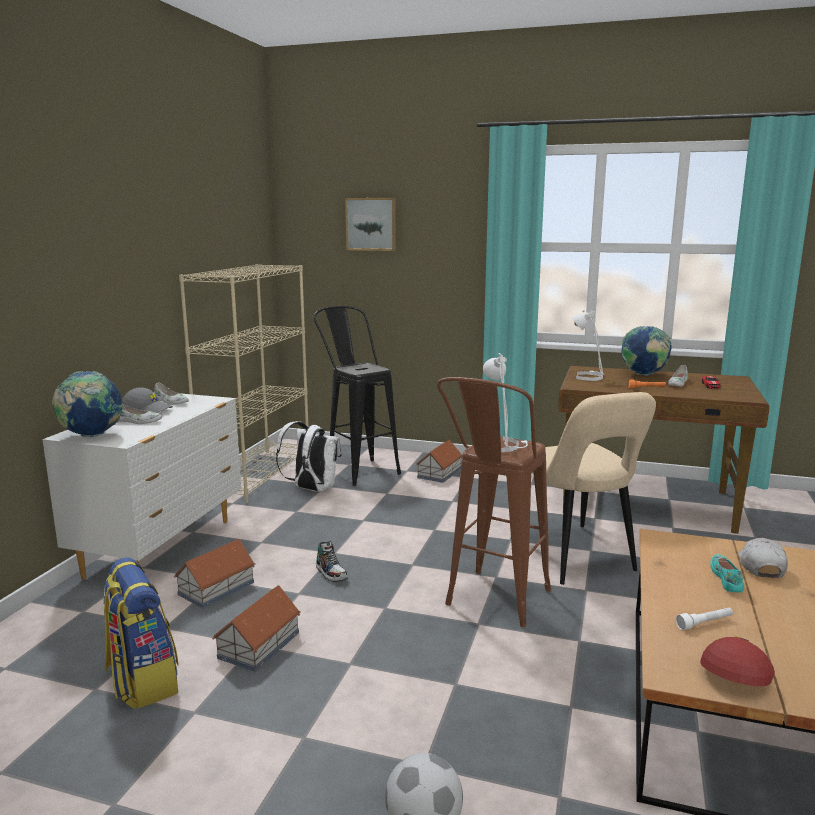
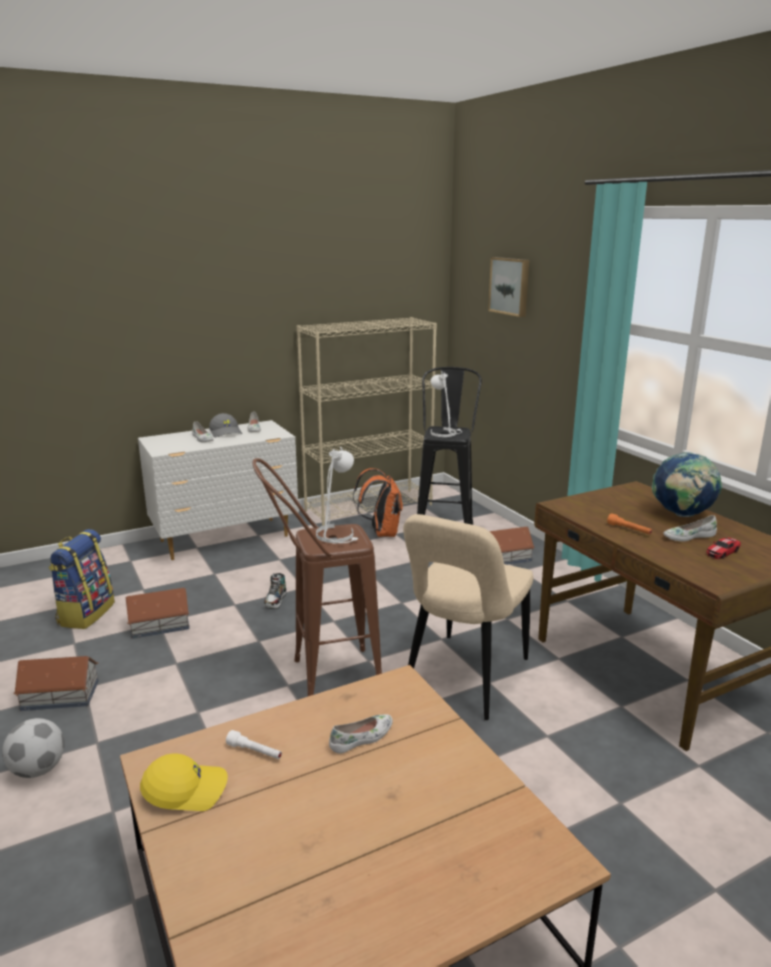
camera: 45 degrees right, 5 degrees up
globe [52,371,123,437] -> none
toy house [174,539,255,608] -> toy house moved to [14,656,99,711]
white backpack [276,421,342,492] -> orange backpack [353,468,403,537]
white table lamp [572,310,604,381] -> white table lamp moved to [431,371,462,437]
red cap [700,636,775,686] -> yellow cap [140,754,228,811]
turquoise shoe [710,554,744,593] -> white shoe [329,714,393,754]
white cap [738,538,788,578] -> none

